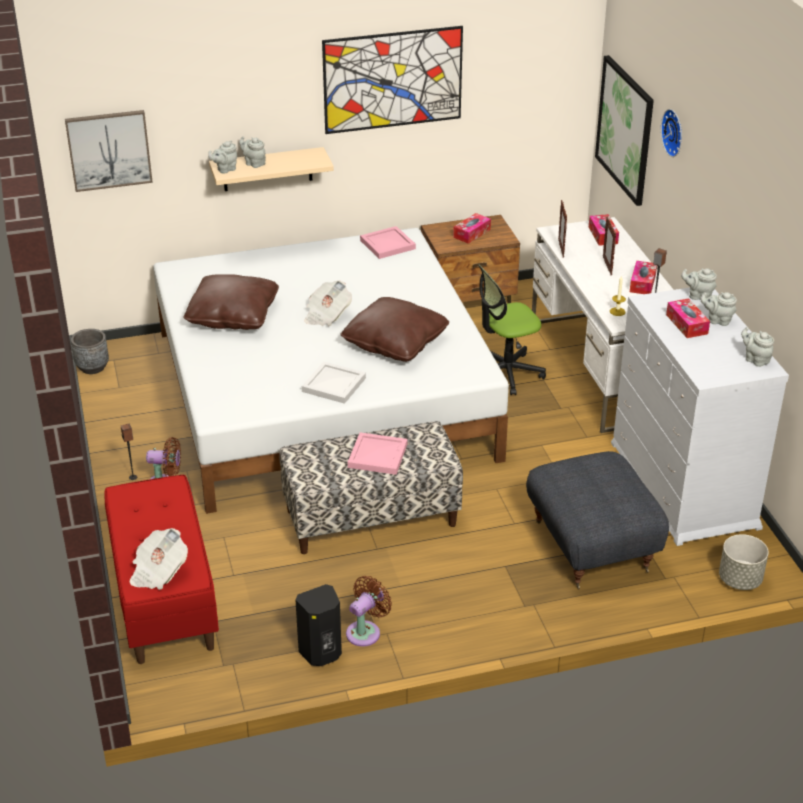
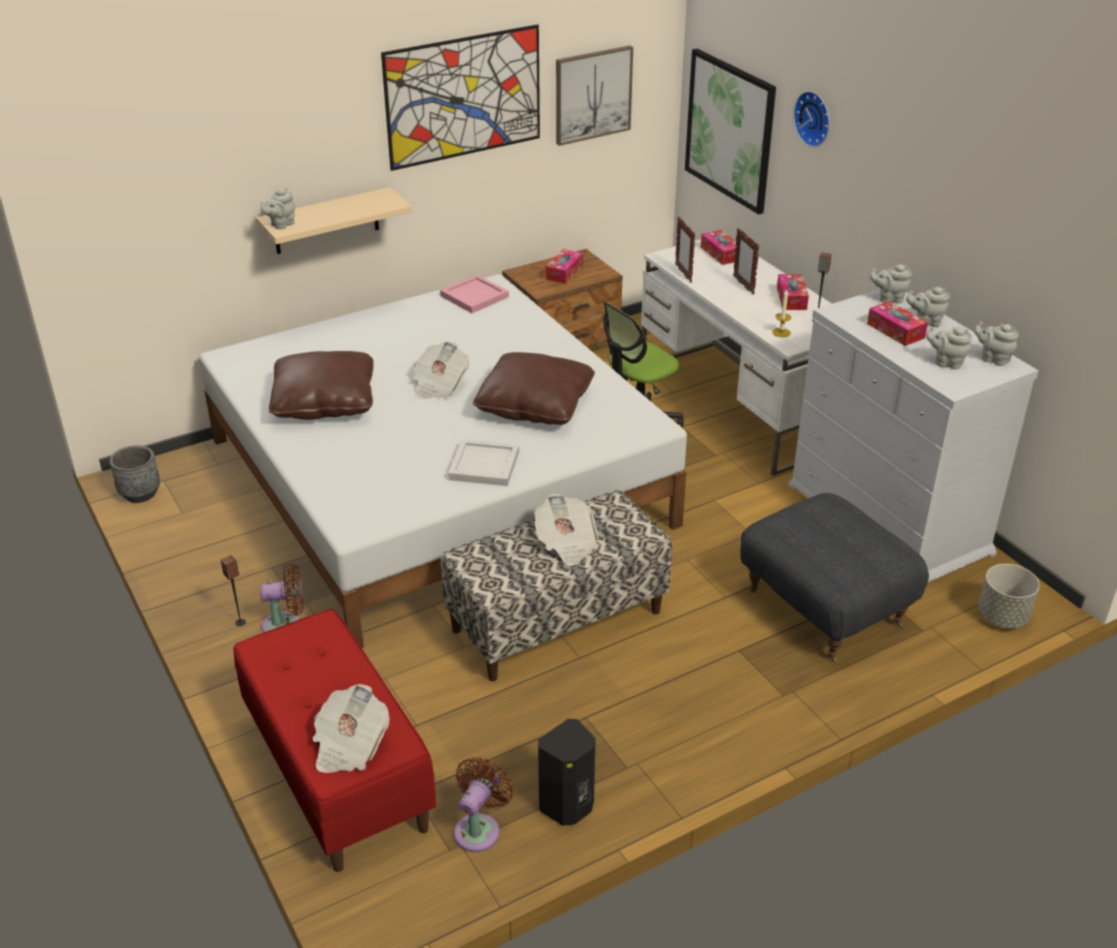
camera: 15 degrees left, 0 degrees up
picture [65,110,153,192] -> picture moved to [556,45,633,146]
grey teapot [239,136,266,168] -> grey teapot moved to [926,327,972,369]
brown fan [346,576,392,647] -> brown fan moved to [454,757,513,852]
pink tray [348,432,407,475] -> newspaper [534,493,599,566]

